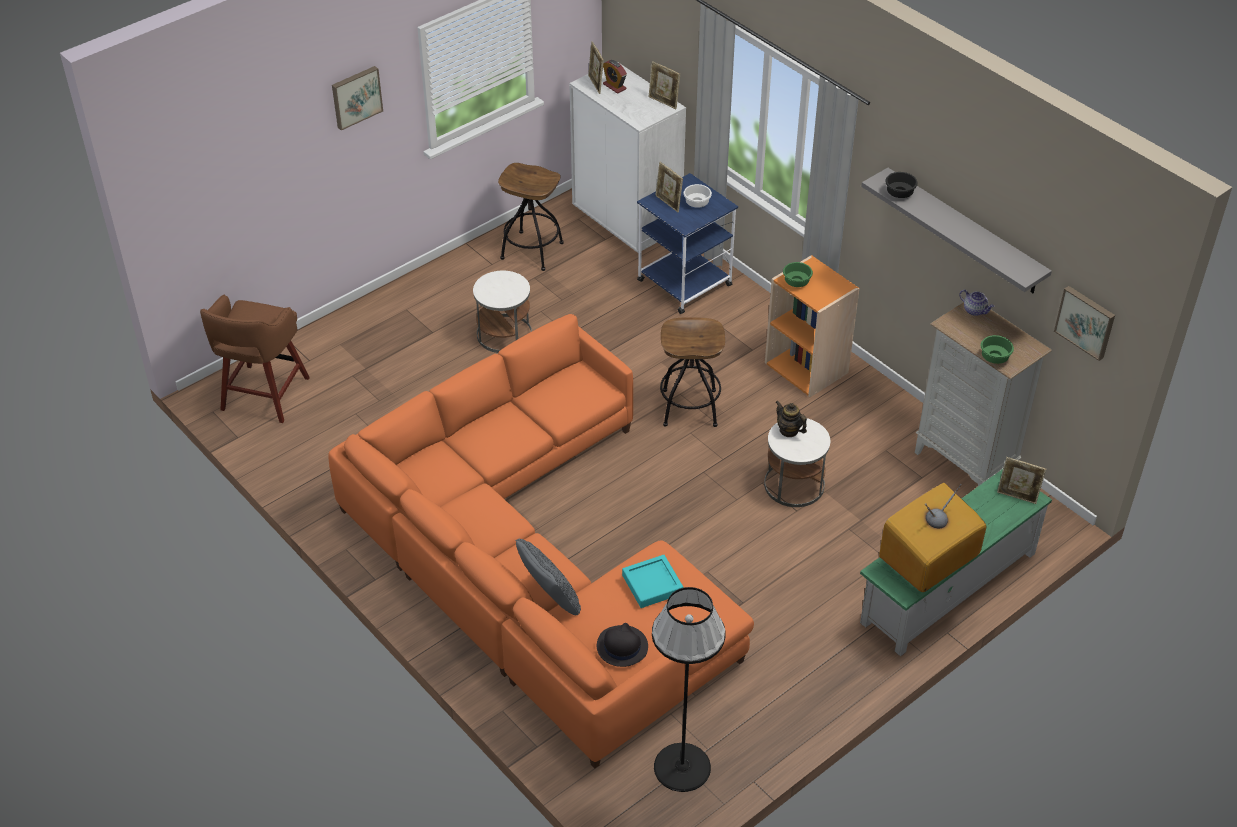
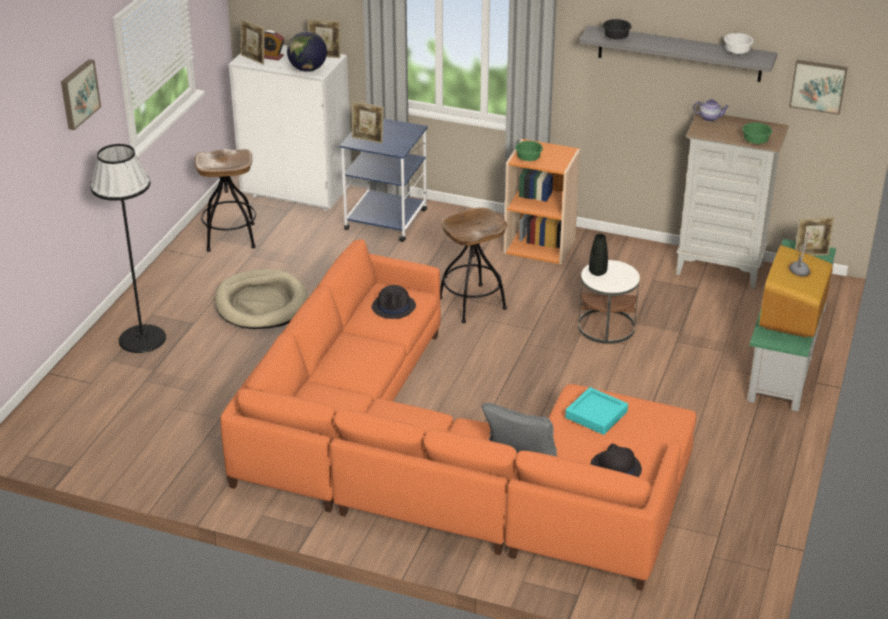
camera: 30 degrees left, 10 degrees down
brown stool [200,295,310,423] -> none
white side table [473,271,532,353] -> beige dog bed [214,269,308,329]
black floor lamp [652,587,726,792] -> black floor lamp moved to [90,144,166,353]
white bowl [684,184,712,208] -> white bowl moved to [724,33,754,54]
teapot [776,401,807,437] -> black vase [589,234,608,276]
none -> globe [287,31,327,72]
none -> black hat [372,285,416,319]

